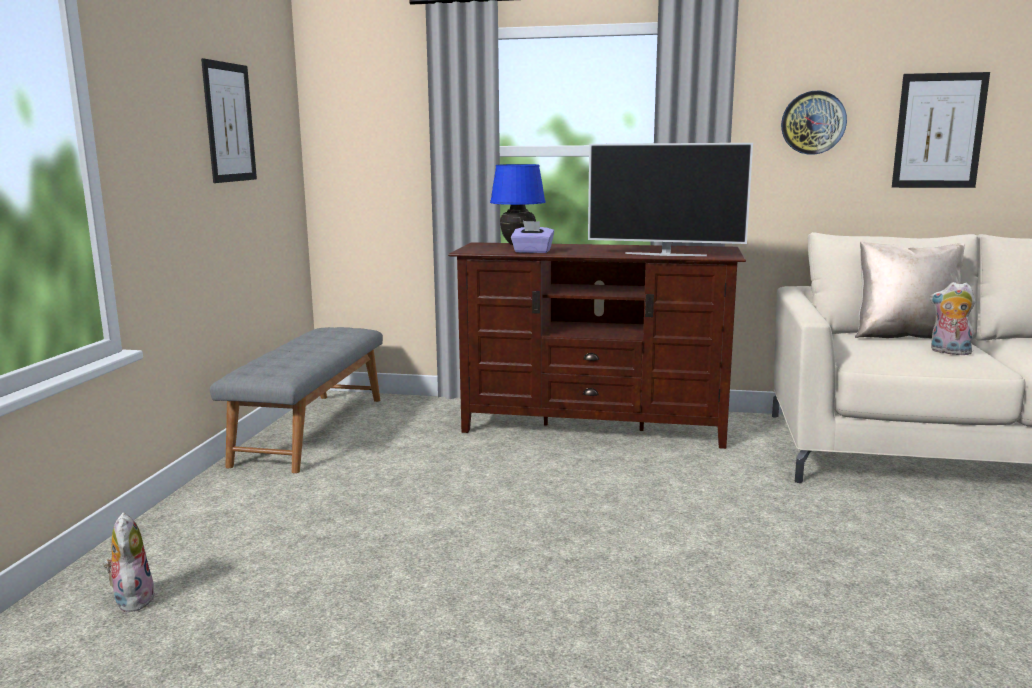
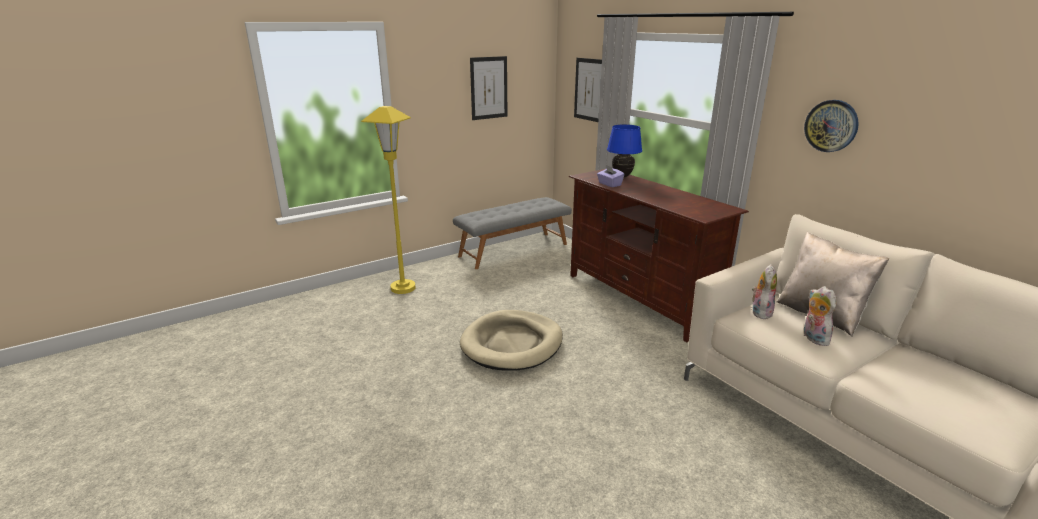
camera: 45 degrees right, 10 degrees up
plush toy [103,513,155,612] -> plush toy moved to [752,264,777,319]
television [588,143,753,256] -> none
picture [892,72,990,188] -> picture moved to [574,58,602,122]
none -> yellow floor lamp [361,106,416,294]
none -> beige dog bed [460,310,563,371]

